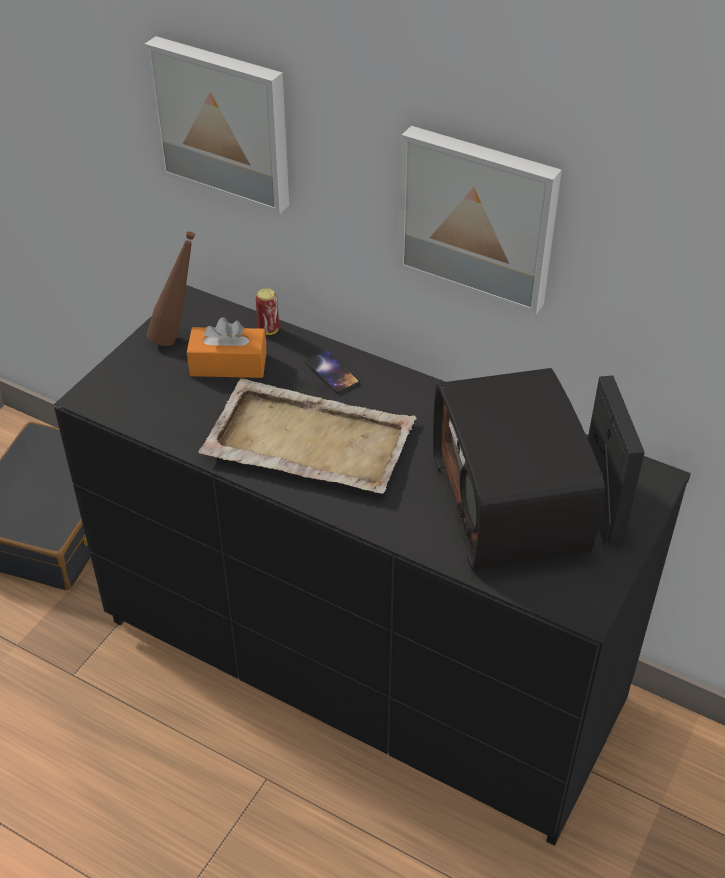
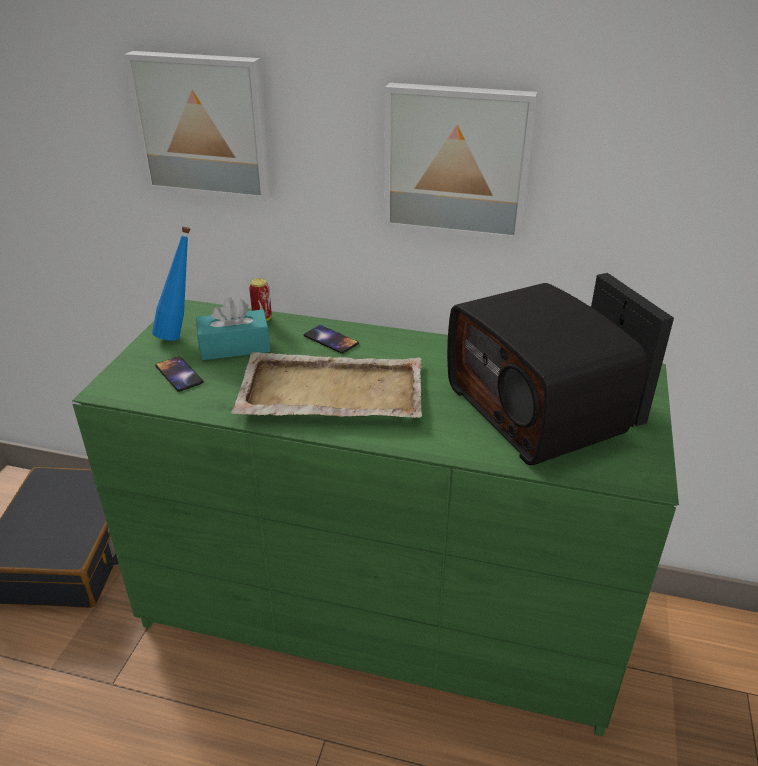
camera: 15 degrees left, 10 degrees down
black dresser [54,285,691,846] -> green dresser [72,300,679,736]
brown bottle [147,231,195,346] -> blue bottle [152,227,190,341]
orange tissue box [187,317,267,378] -> turquoise tissue box [196,297,270,360]
none -> phone [155,356,204,392]

